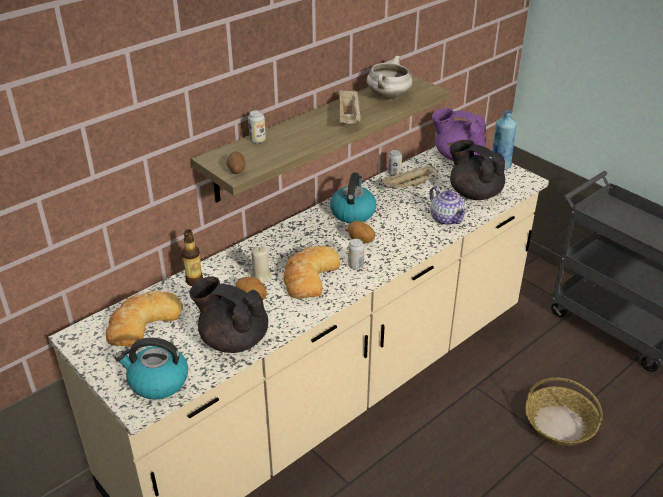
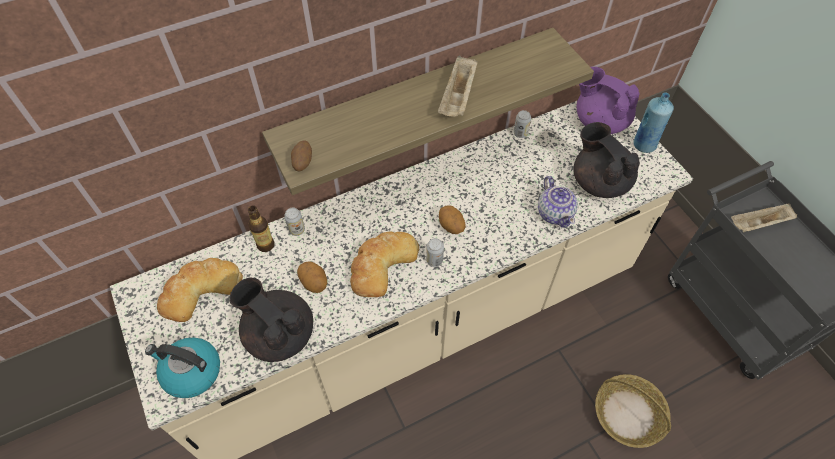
camera: 15 degrees right, 20 degrees up
can [248,110,266,143] -> can moved to [284,208,305,236]
beige candle [251,246,272,284] -> none
kettle [330,172,376,223] -> none
white cooking pot [367,56,412,99] -> none
beige tray [381,164,439,189] -> beige tray moved to [731,203,797,233]

